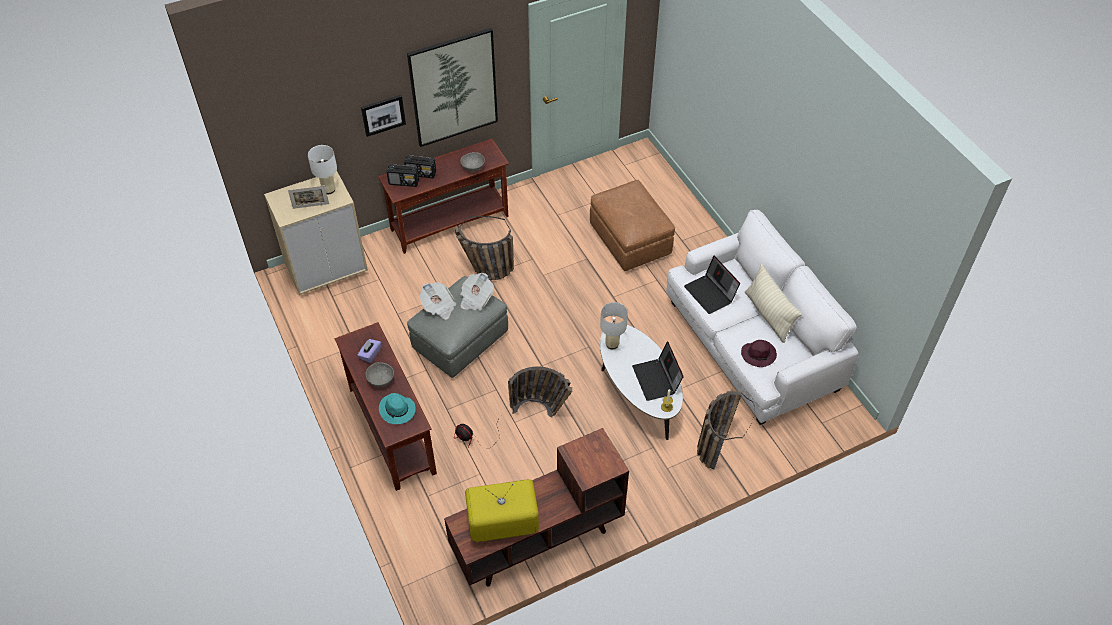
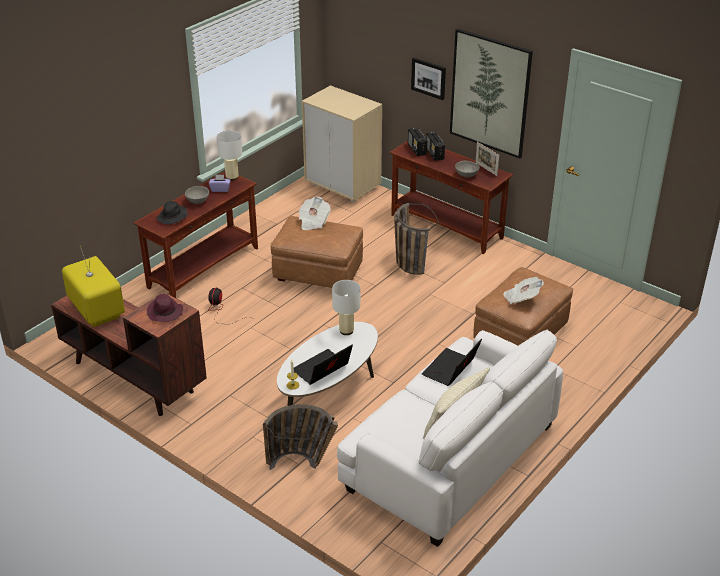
camera: 65 degrees right, 15 degrees down
picture frame [288,185,329,209] -> picture frame moved to [475,142,499,176]
white table lamp [308,145,337,194] -> white table lamp moved to [217,131,242,181]
turquoise hat [379,393,416,424] -> black hat [156,201,187,224]
grey ottoman [407,276,508,378] -> brown ottoman [270,216,363,288]
newspaper [460,273,494,311] -> newspaper moved to [503,277,544,304]
basket [508,366,572,418] -> none
purple hat [741,340,777,367] -> purple hat moved to [147,294,183,322]

